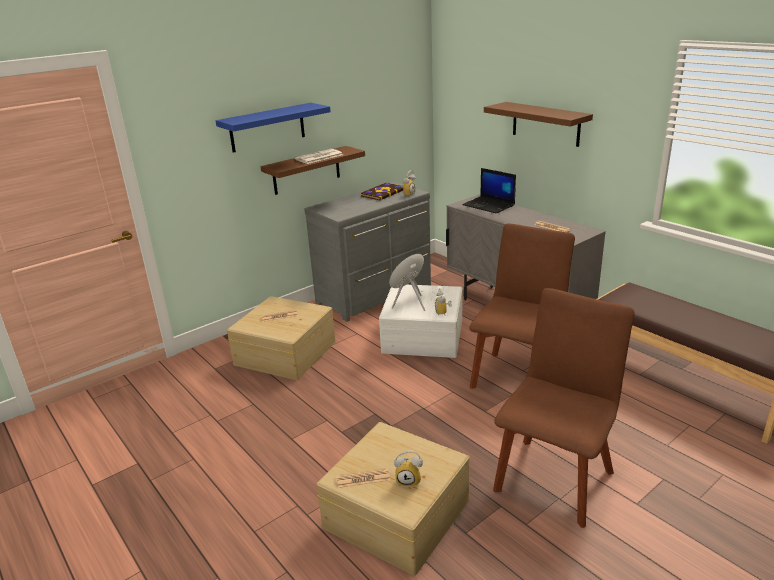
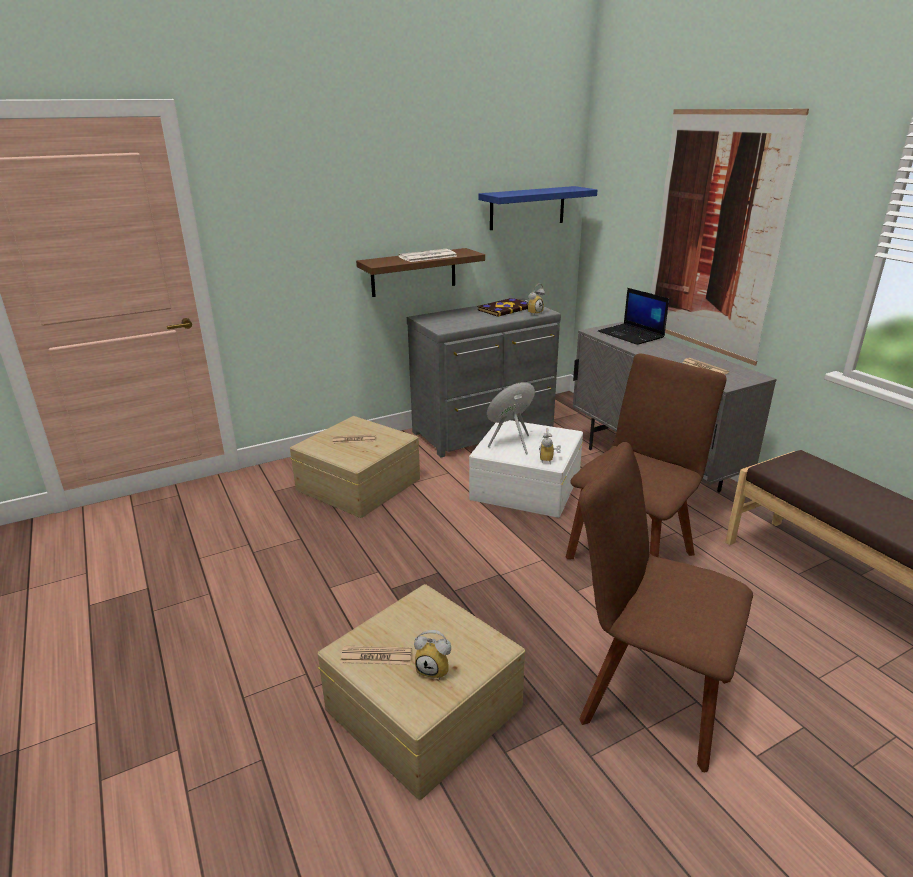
camera: 10 degrees right, 0 degrees up
blue shelf [215,103,331,153] -> blue shelf moved to [479,186,598,230]
brown shelf [484,102,593,147] -> picture [651,109,809,366]
brown chair [493,288,635,528] -> brown chair turned 105 degrees counterclockwise [579,442,753,772]

